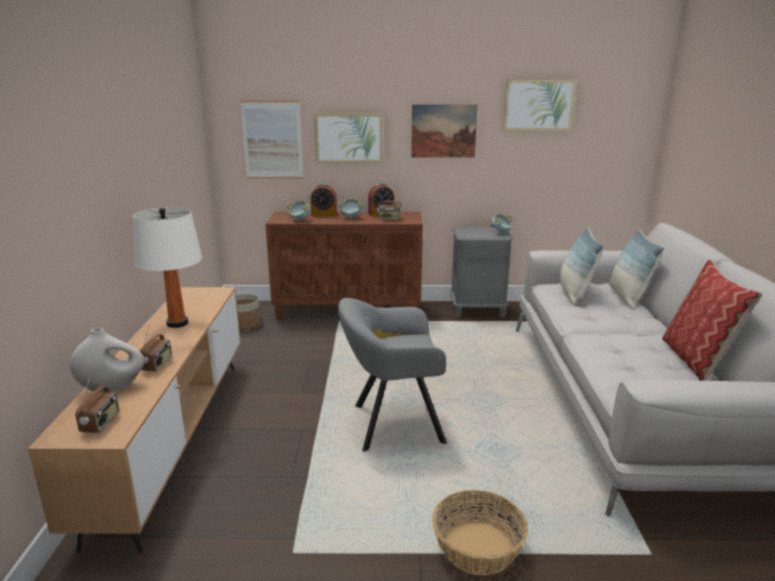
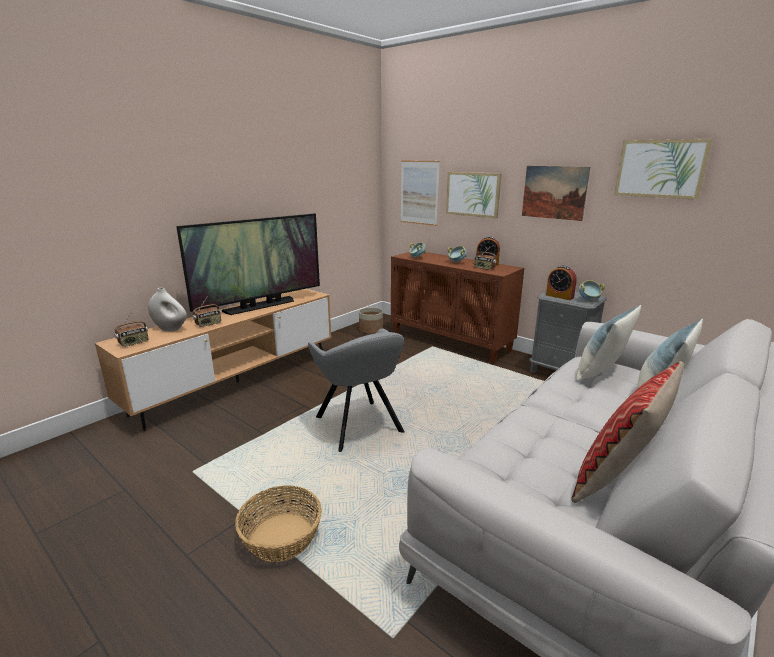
camera: 40 degrees right, 0 degrees up
white table lamp [133,207,202,328] -> television [176,213,320,315]
alarm clock [310,184,337,216] -> alarm clock moved to [546,266,577,300]
grey armchair [338,298,447,452] -> grey armchair turned 150 degrees counterclockwise [308,328,405,452]

